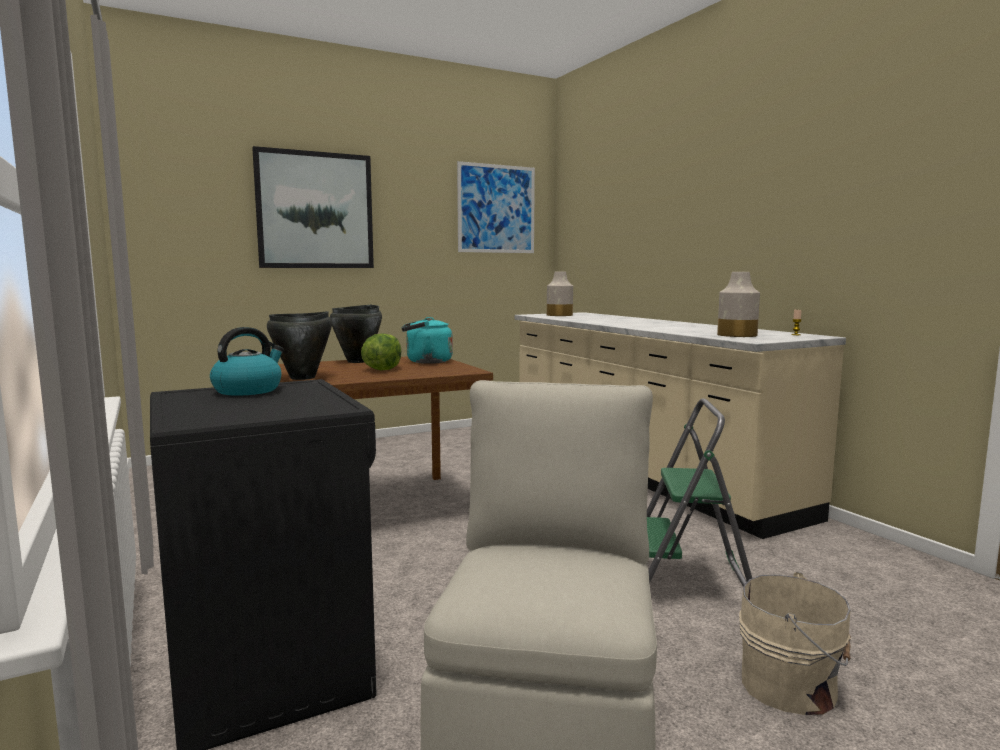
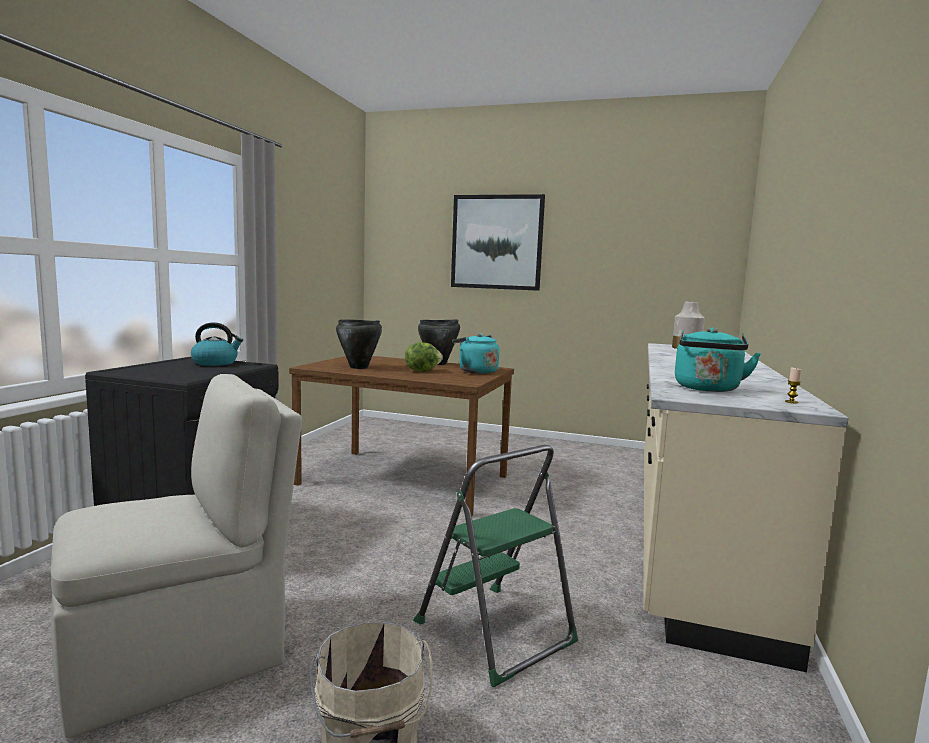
camera: 45 degrees right, 0 degrees up
picture [457,161,535,253] -> none
beige vase [717,272,760,337] -> turquoise kettle [675,327,761,392]

